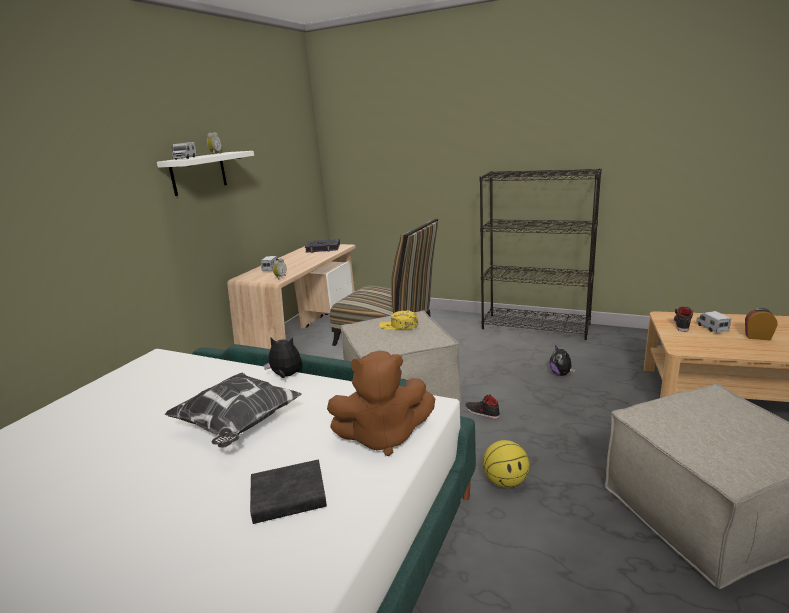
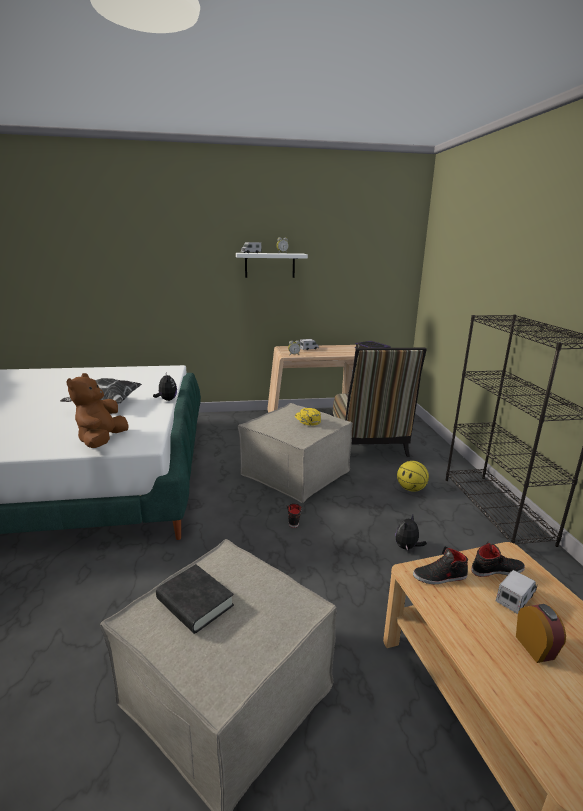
camera: 55 degrees right, 0 degrees up
black book [250,459,327,524] -> black book moved to [156,564,234,634]
brown plush toy [327,351,435,456] -> brown plush toy turned 45 degrees clockwise [66,373,129,448]
basketball [483,440,529,488] -> basketball moved to [397,461,429,492]
none -> black shoe [413,546,468,584]

